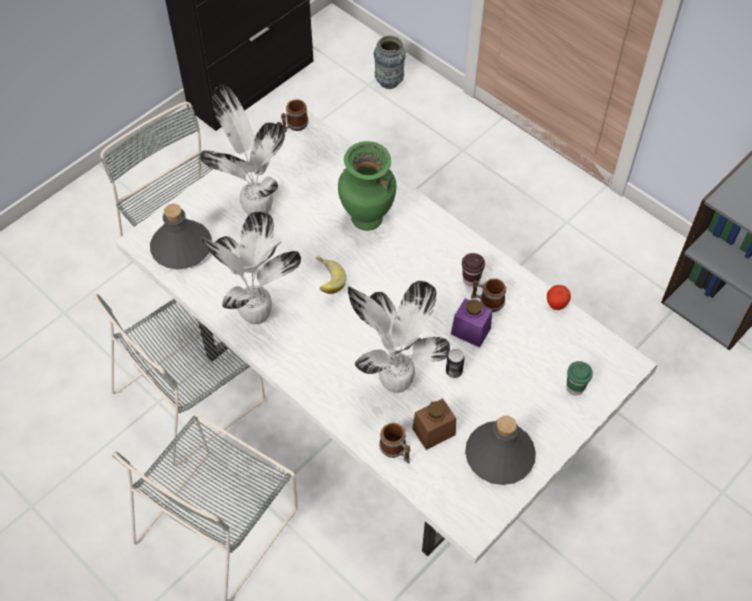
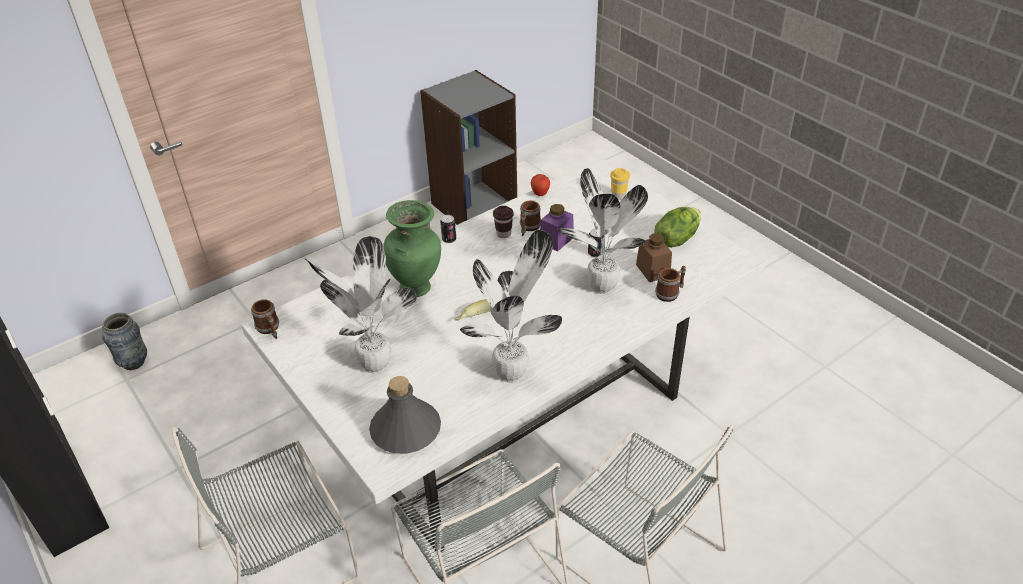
camera: 80 degrees left, 15 degrees down
grey bottle [465,415,536,485] -> lettuce [654,207,701,247]
green cup [566,361,593,396] -> yellow cup [610,168,630,200]
none -> can [440,215,456,243]

